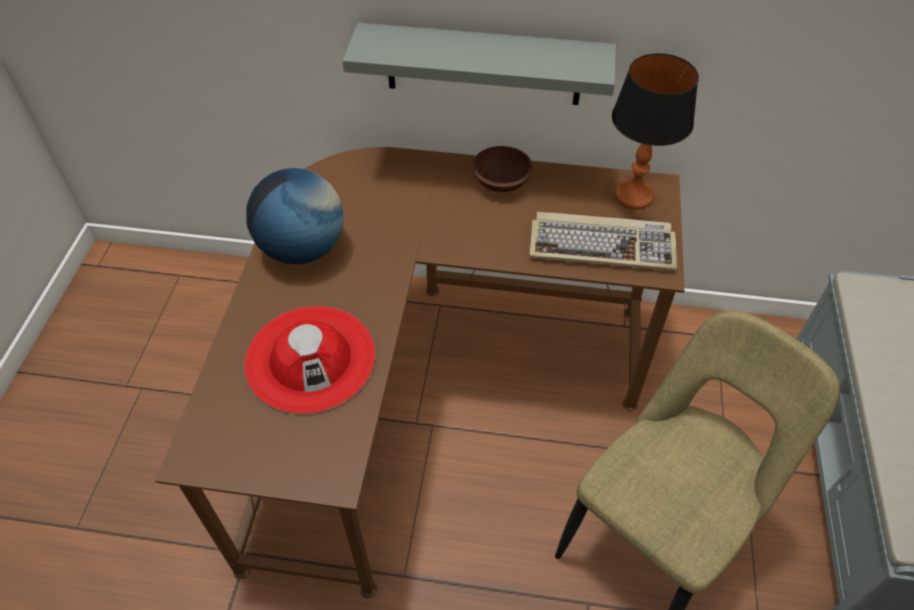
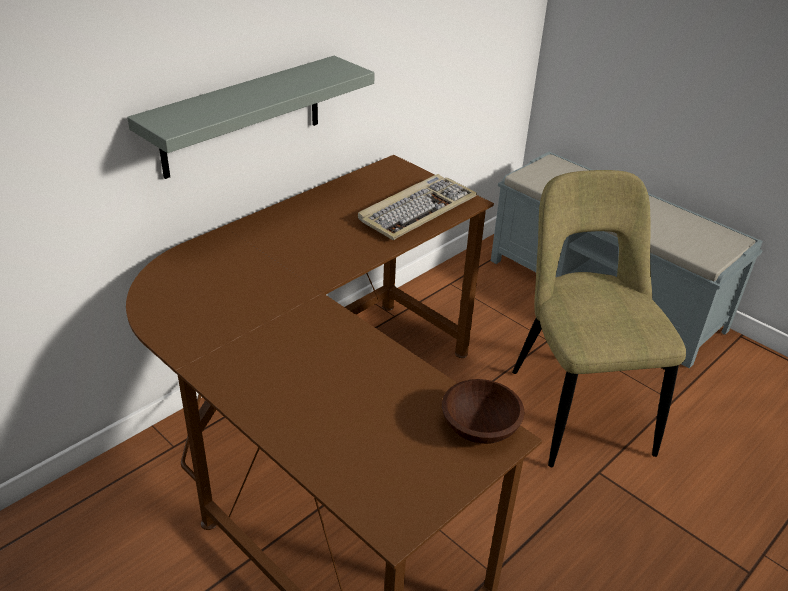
camera: 55 degrees left, 15 degrees down
red hat [244,306,375,414] -> none
globe [246,168,344,264] -> none
brown bowl [472,146,533,192] -> brown bowl moved to [442,379,524,444]
table lamp [612,53,699,210] -> none

